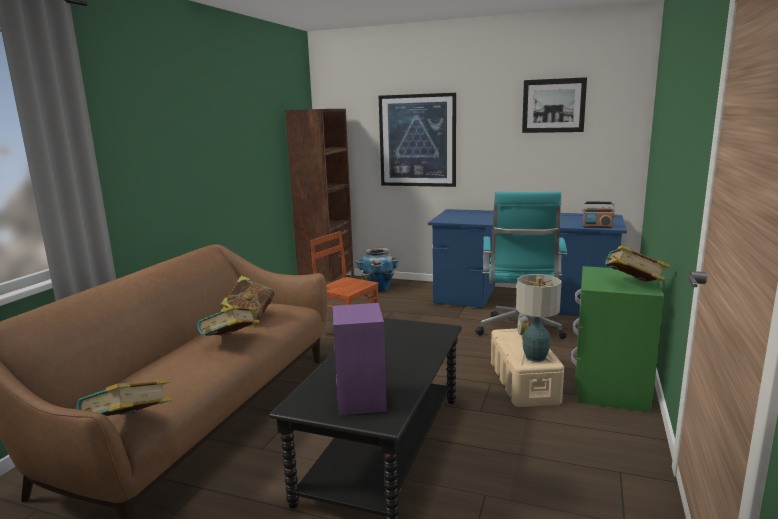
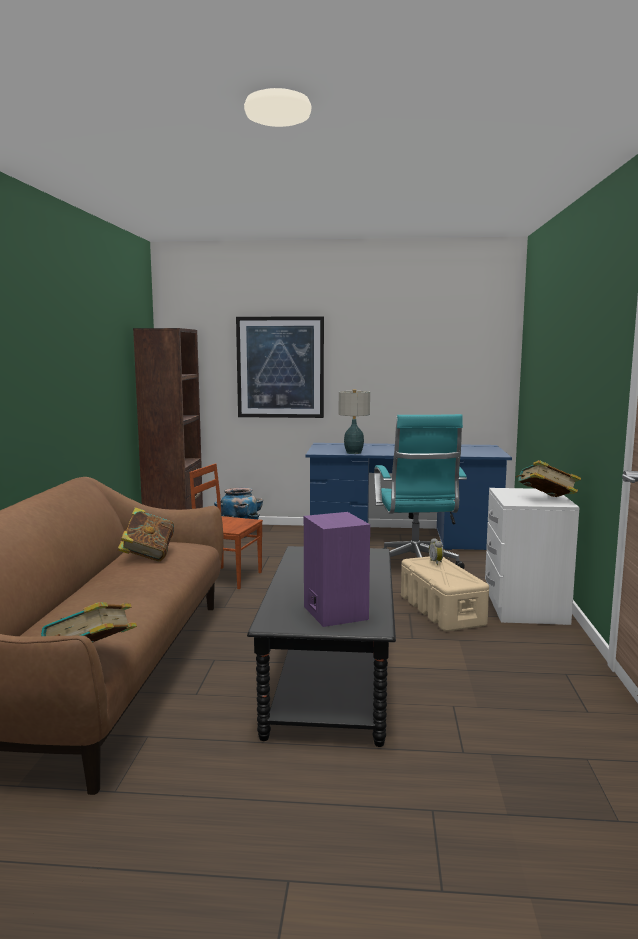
camera: 15 degrees left, 5 degrees down
book [197,306,260,336] -> none
table lamp [516,274,562,362] -> table lamp moved to [339,389,370,454]
picture [522,77,587,133] -> none
green nightstand [571,266,664,413] -> white nightstand [485,488,580,625]
radio [582,202,615,228] -> none

